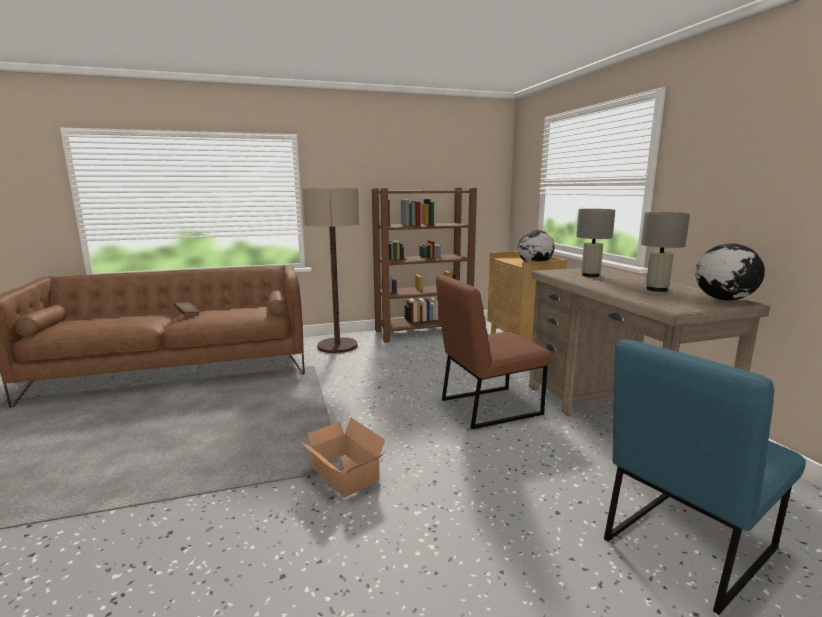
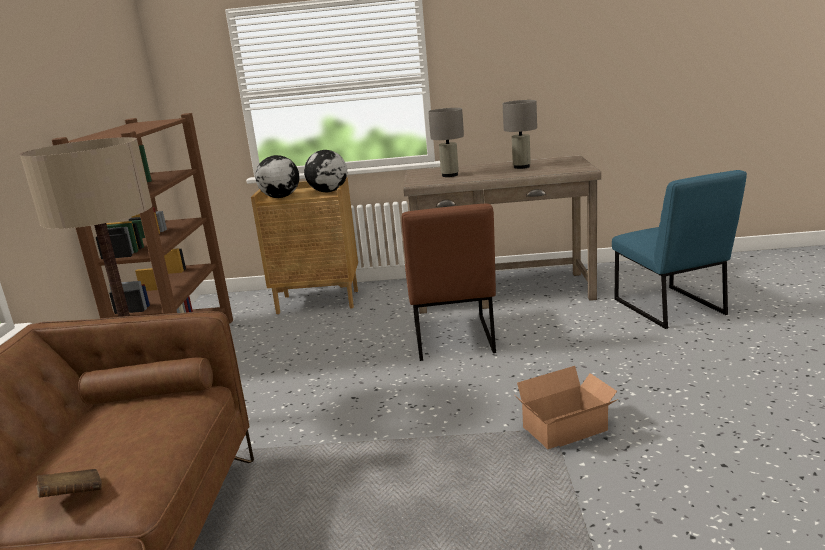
camera: 70 degrees left, 5 degrees up
globe [695,243,765,300] -> globe moved to [255,155,299,198]

